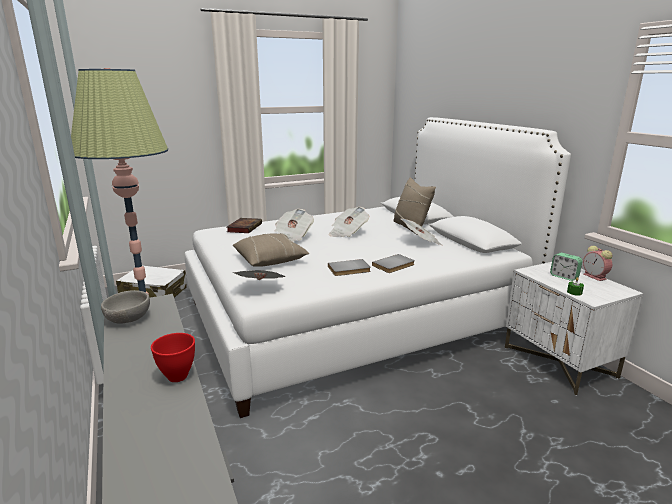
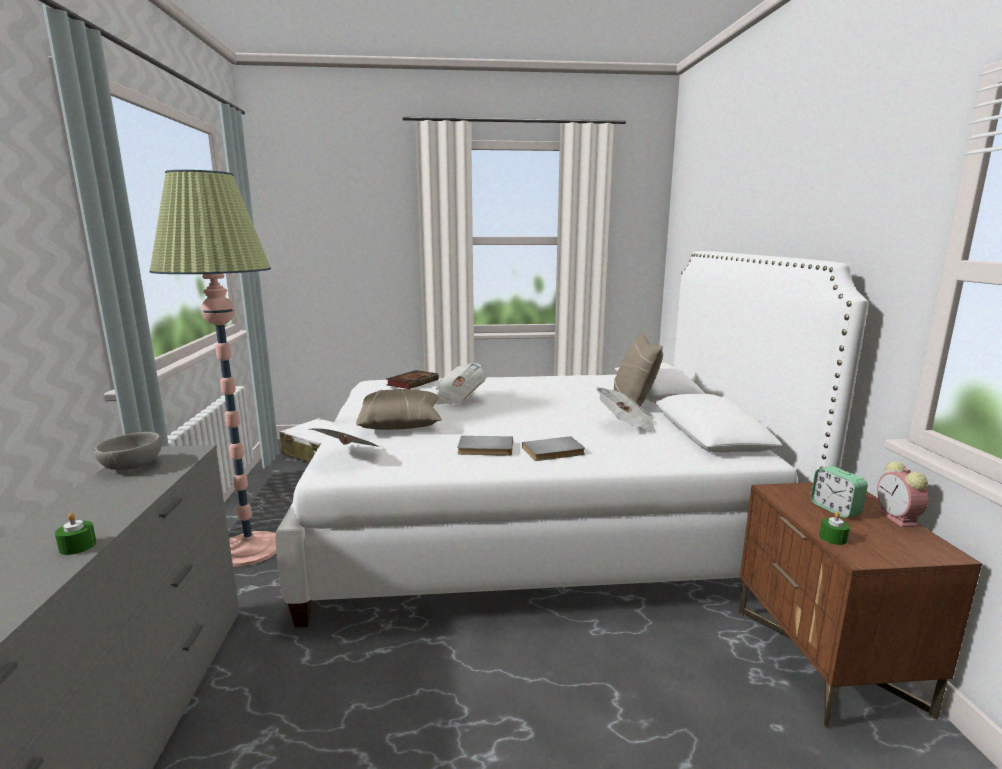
camera: 20 degrees right, 5 degrees down
red bowl [151,333,195,382] -> green candle [55,513,97,555]
newspaper [329,207,369,237] -> none
white nightstand [505,262,644,396] -> brown nightstand [738,483,982,728]

